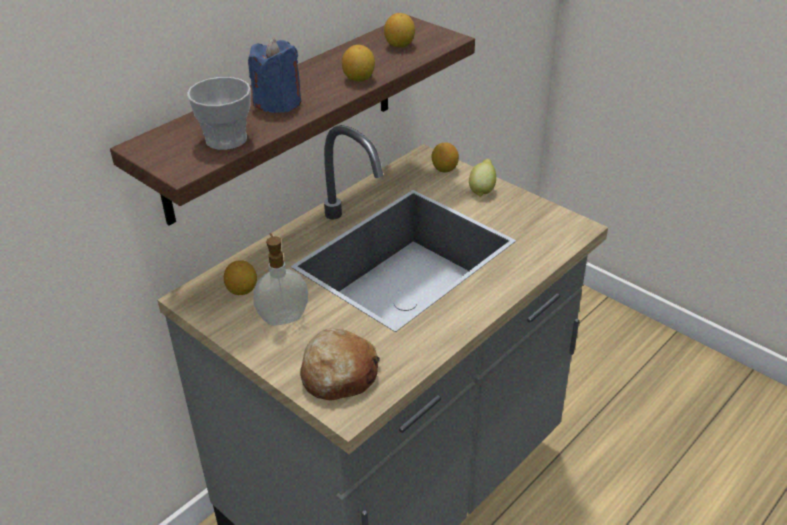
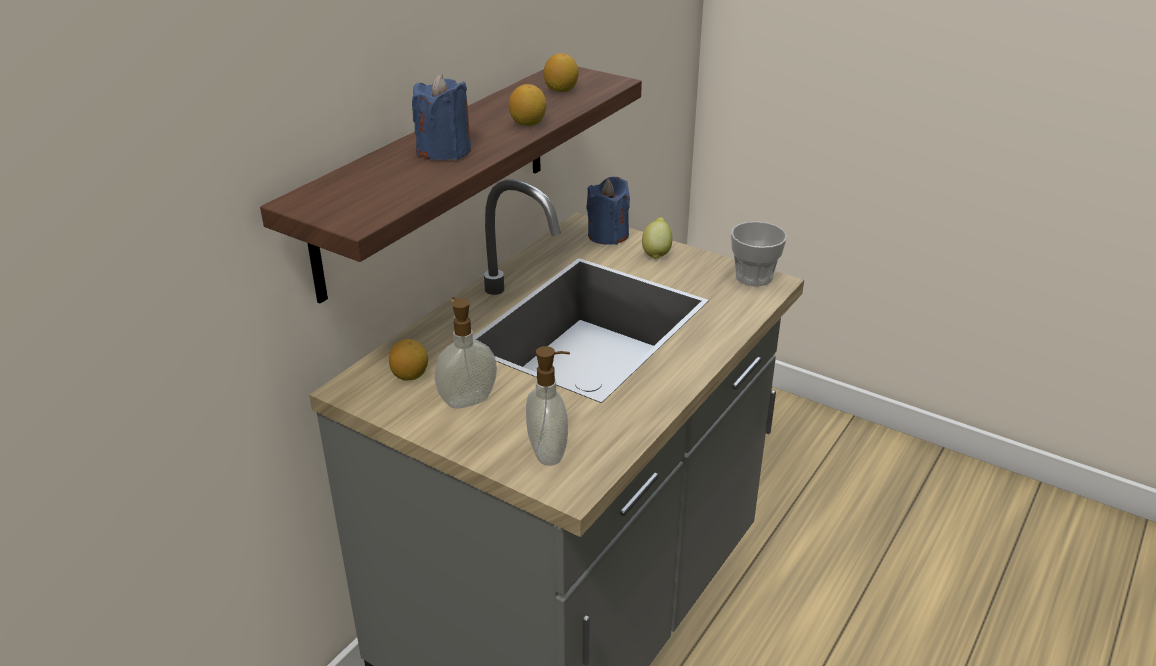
camera: 10 degrees left, 5 degrees down
cup [187,77,251,150] -> cup moved to [731,222,787,286]
bread [300,328,380,400] -> soap dispenser [526,346,570,466]
lemon [431,142,459,173] -> blue candle [586,177,630,245]

